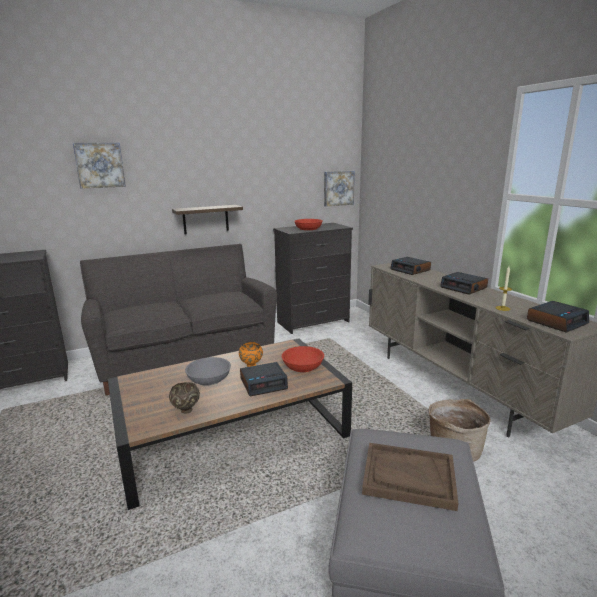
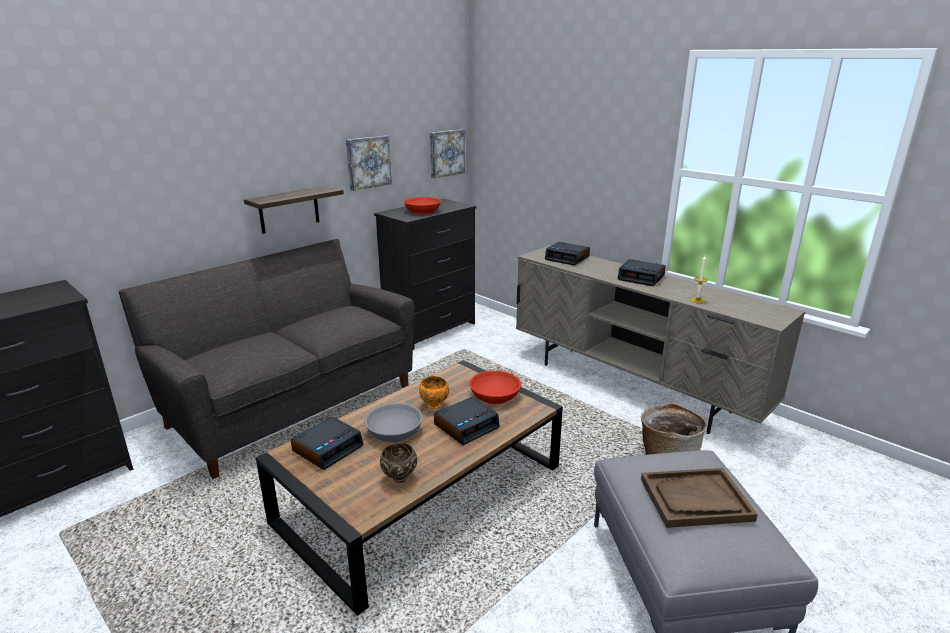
camera: 20 degrees left, 5 degrees up
picture [73,143,126,189] -> picture moved to [346,135,392,191]
alarm clock [527,301,589,333] -> alarm clock moved to [291,417,364,470]

